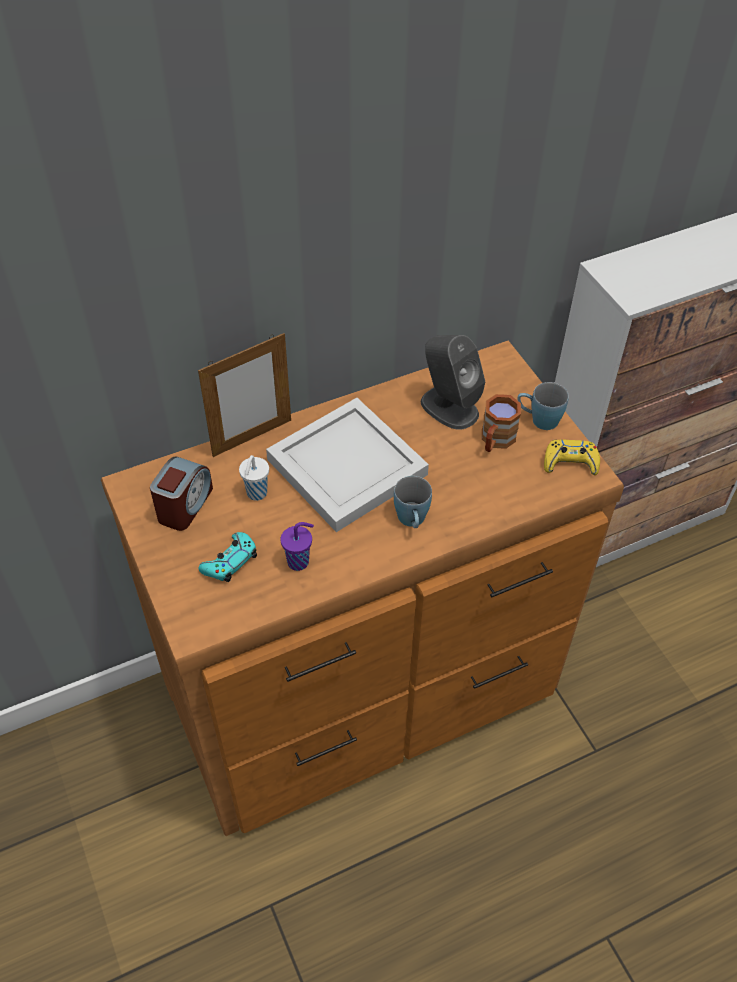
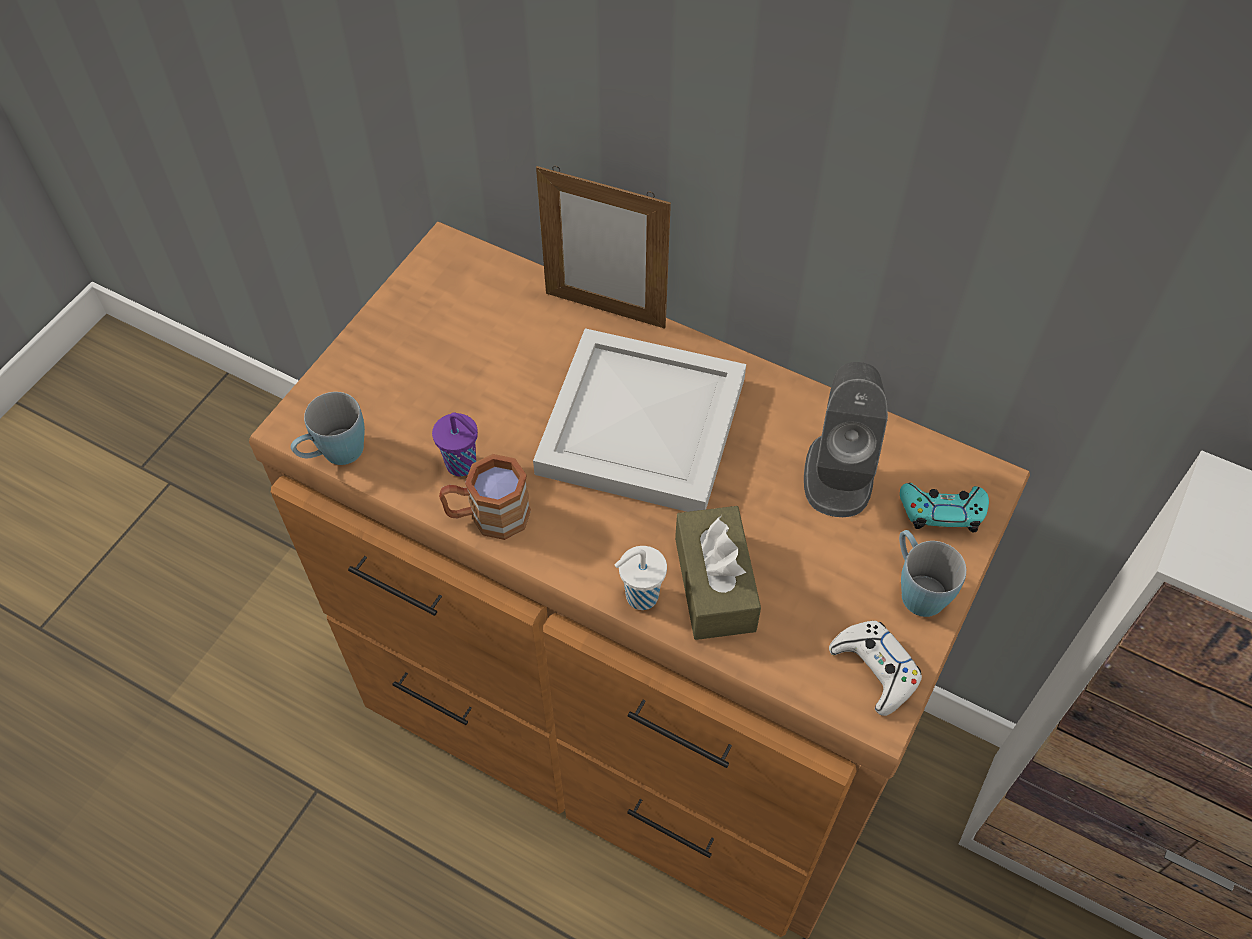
camera: 55 degrees right, 5 degrees up
alarm clock [150,456,213,531] -> none
turquoise game controller [199,532,257,582] -> turquoise game controller moved to [900,483,989,532]
white cup [239,455,269,501] -> white cup moved to [615,546,667,610]
blue mug [394,476,432,528] -> blue mug moved to [291,392,365,465]
brown mug [482,394,521,452] -> brown mug moved to [439,454,531,540]
yellow game controller [544,439,600,475] -> white game controller [829,621,922,716]
none -> brown tissue box [675,506,761,640]

